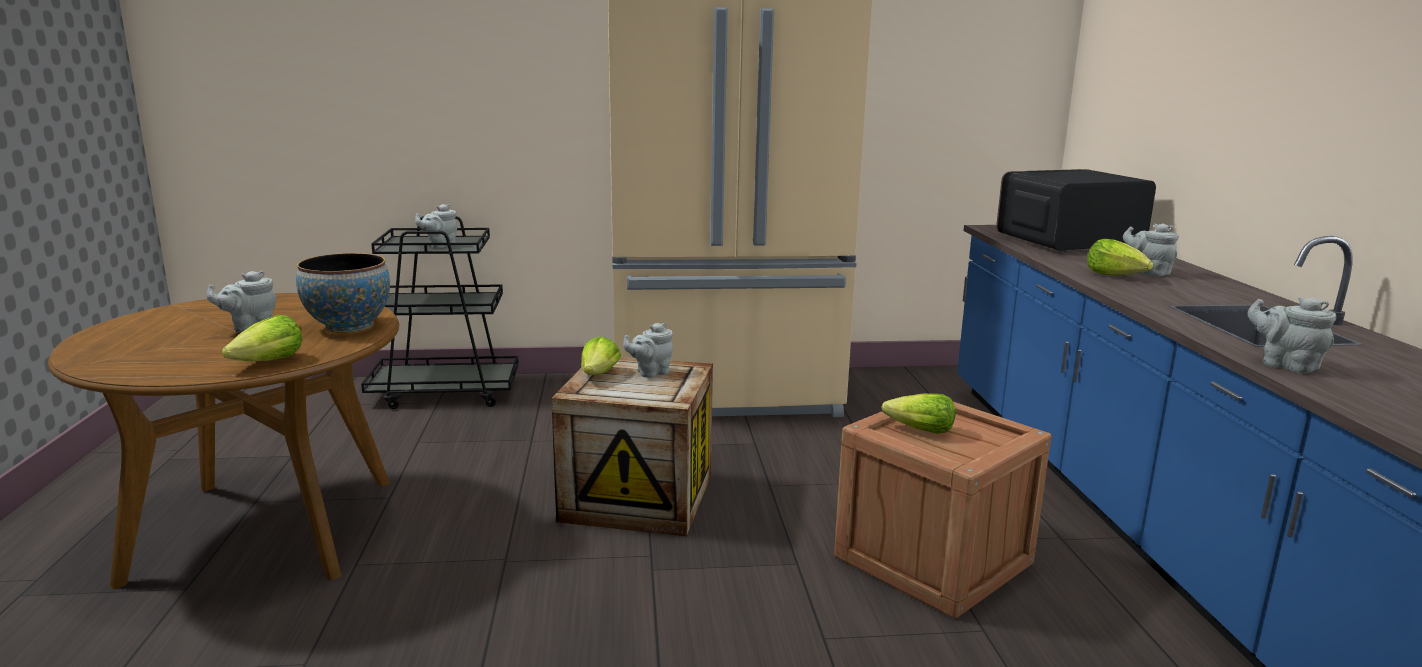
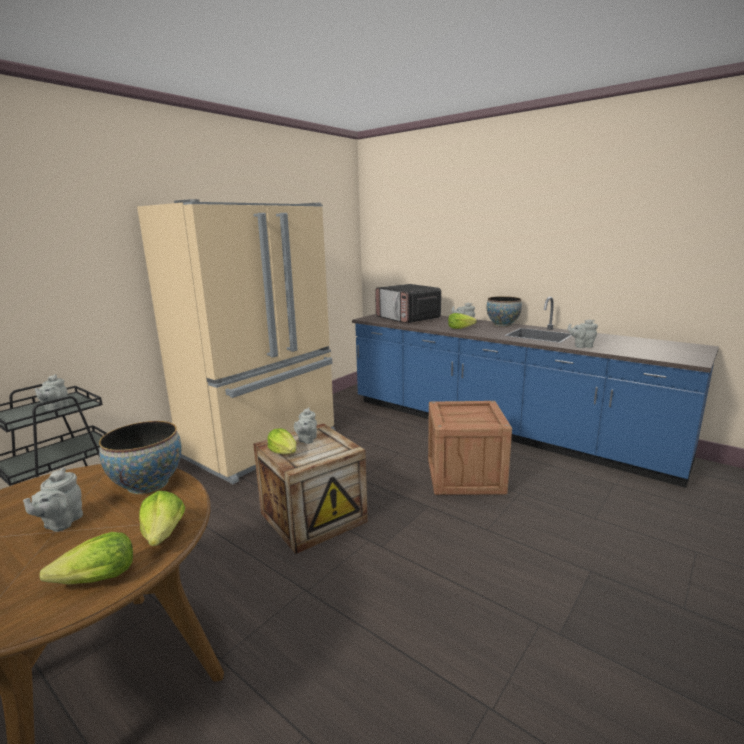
camera: 45 degrees left, 0 degrees up
lettuce [881,394,956,434] -> lettuce moved to [40,532,133,585]
microwave [996,169,1156,252] -> microwave turned 60 degrees counterclockwise [375,284,441,323]
none -> bowl [487,296,522,326]

